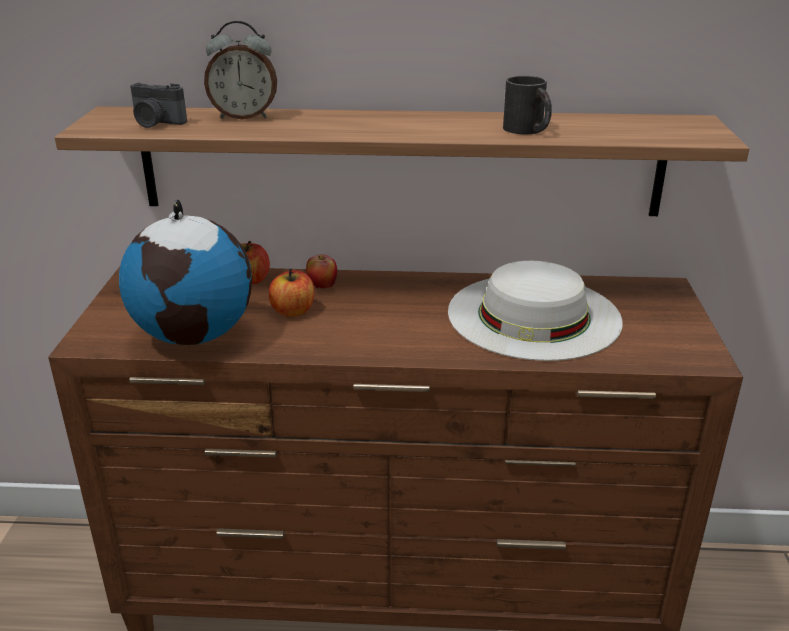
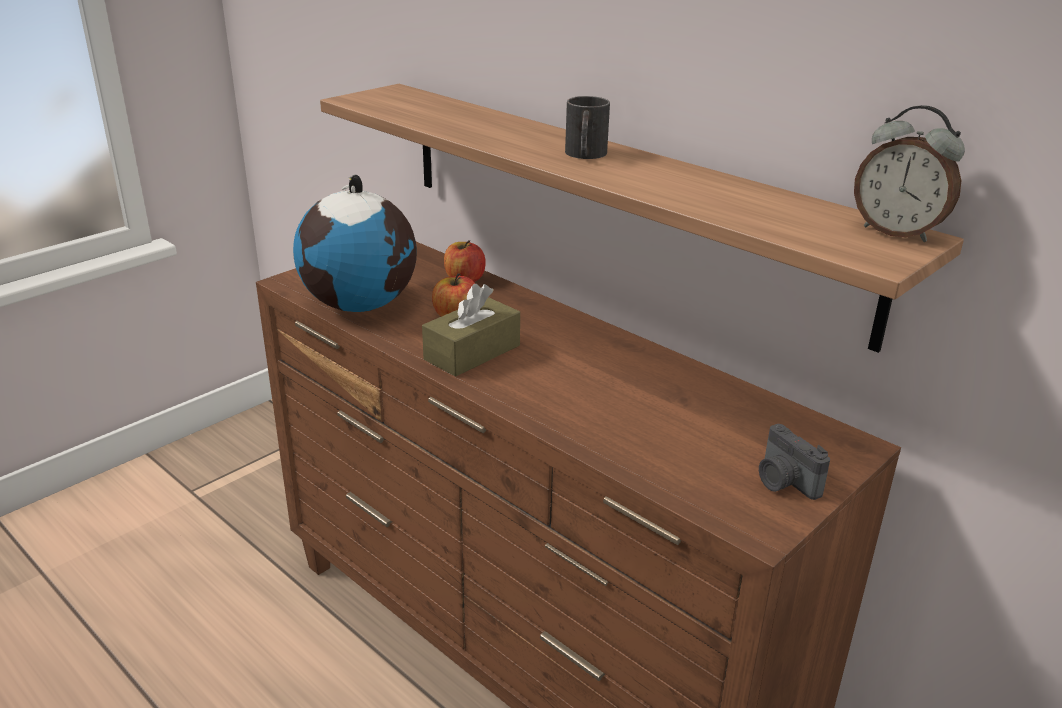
camera: 40 degrees right, 0 degrees up
camera [130,83,187,128] -> camera moved to [759,424,830,500]
alarm clock [204,21,277,119] -> alarm clock moved to [854,105,965,242]
apple [306,254,337,289] -> none
white hat [448,261,623,361] -> none
black mug [503,76,552,134] -> black mug moved to [565,96,610,159]
none -> brown tissue box [422,284,520,377]

